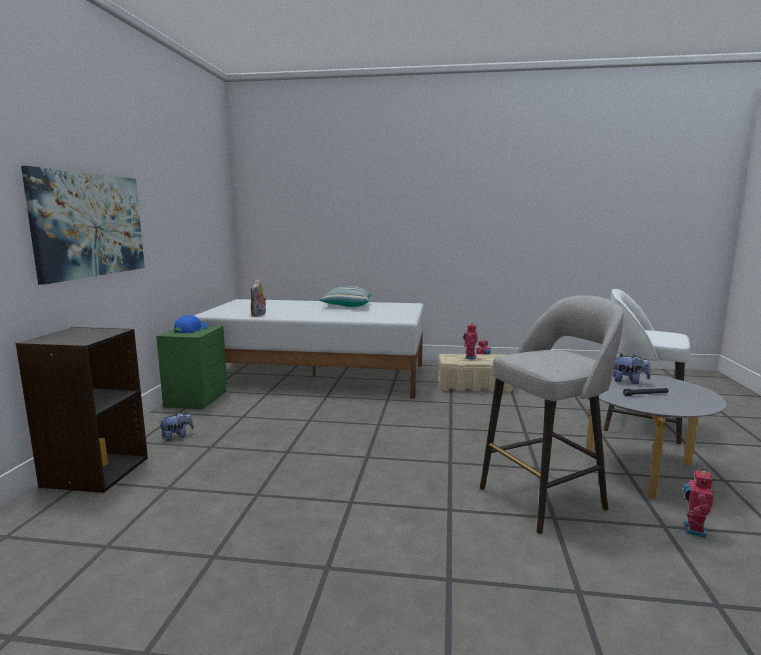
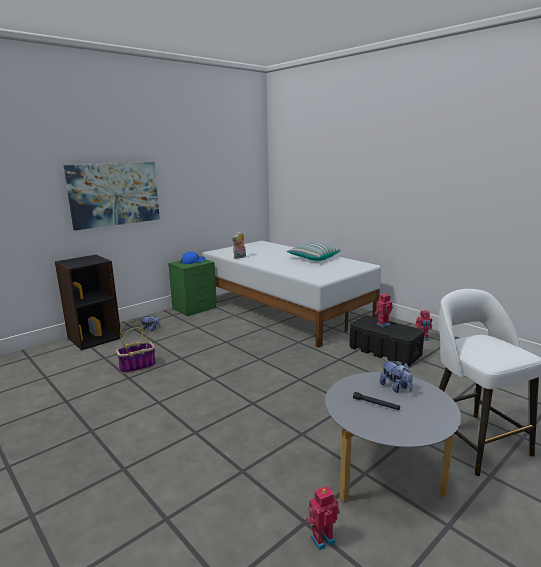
camera: 40 degrees right, 5 degrees up
beige storage box [438,354,513,392] -> black storage box [349,315,424,366]
grey stool [480,295,624,534] -> none
none -> basket [116,320,156,374]

